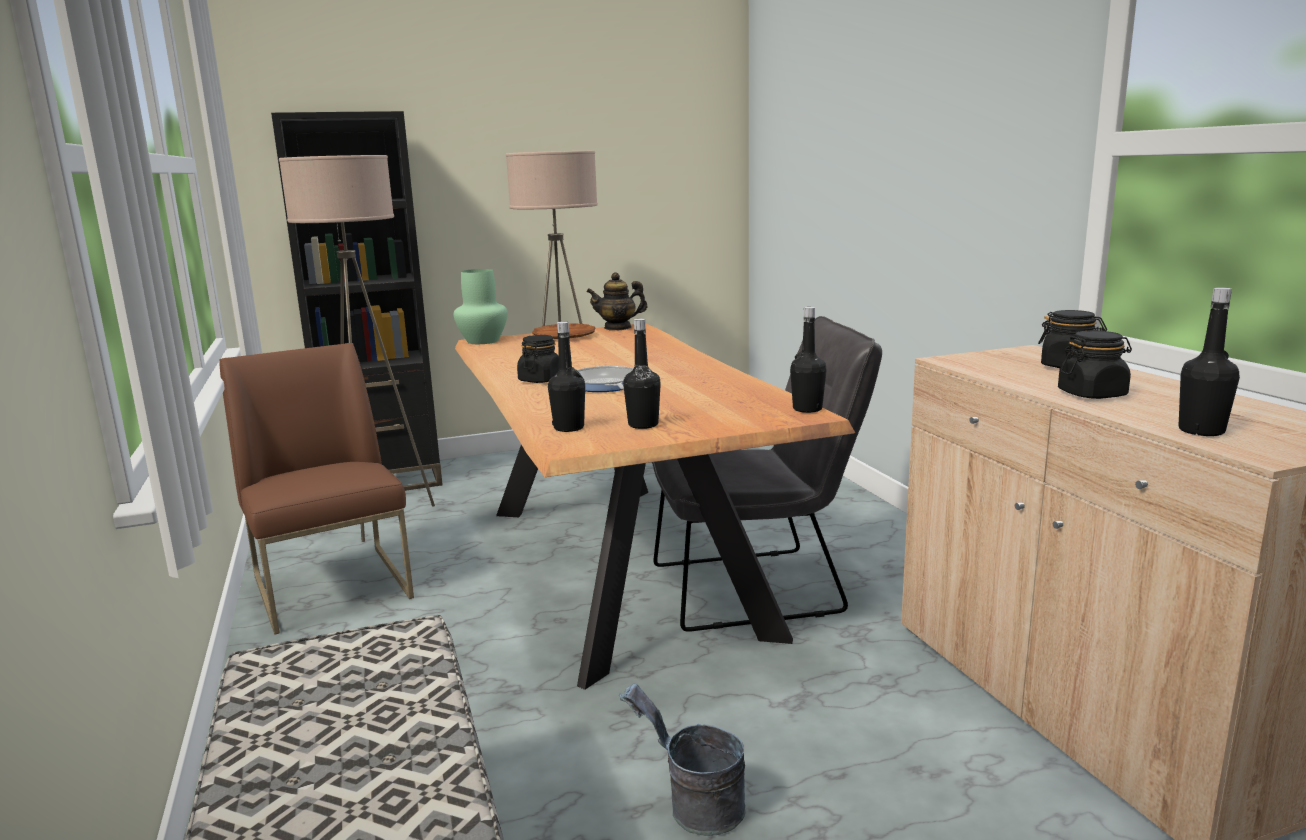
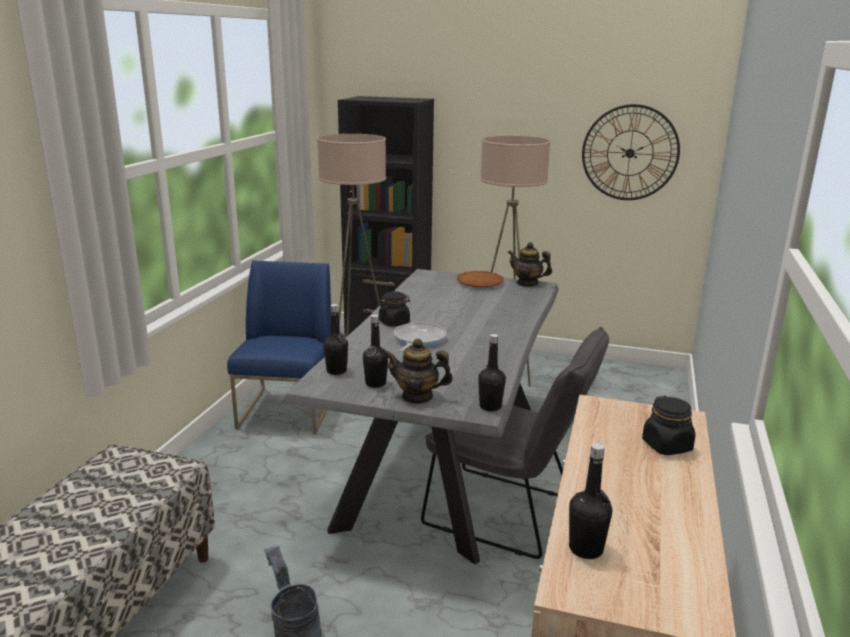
camera: 35 degrees right, 5 degrees up
brown chair [219,343,414,635] -> blue chair [227,261,331,434]
green vase [454,269,508,344] -> none
brown dining table [455,324,855,690] -> grey dining table [281,269,559,564]
black jar [1058,331,1132,399] -> none
none -> teapot [384,339,453,404]
none -> wall clock [582,104,680,200]

